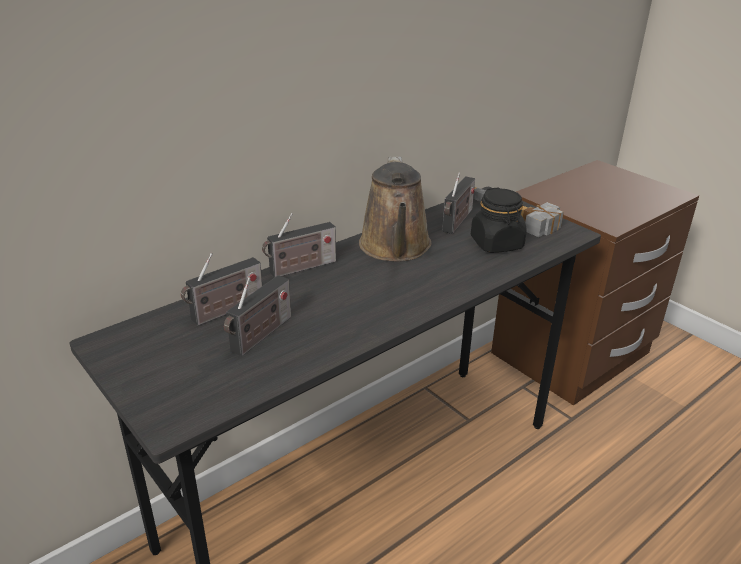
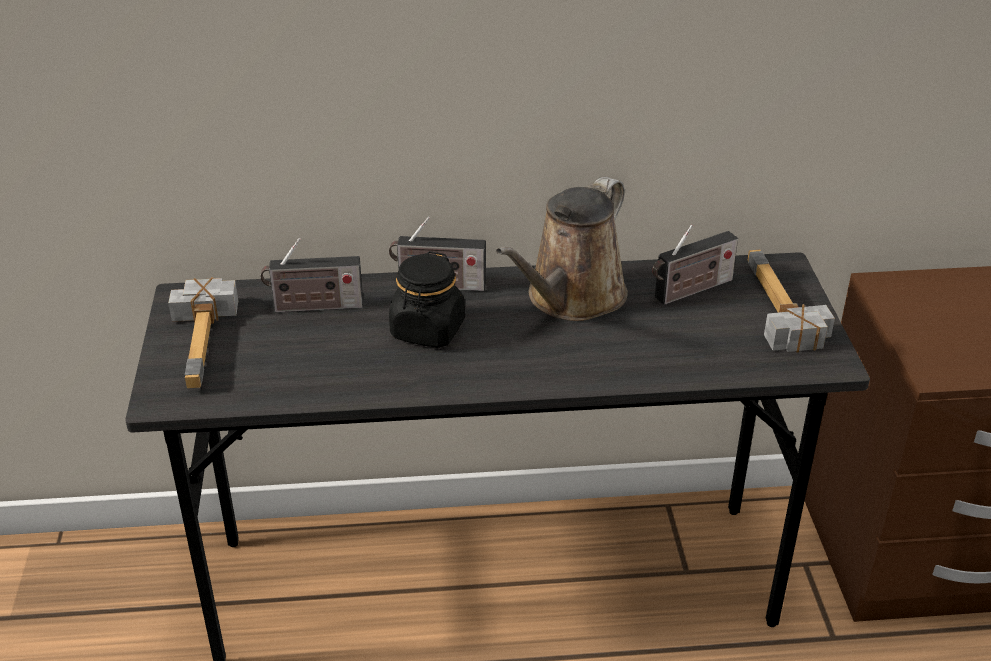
camera: 35 degrees right, 5 degrees up
radio [224,275,291,356] -> none
black jar [471,187,527,253] -> black jar moved to [389,251,465,348]
none -> hammer [168,277,238,388]

